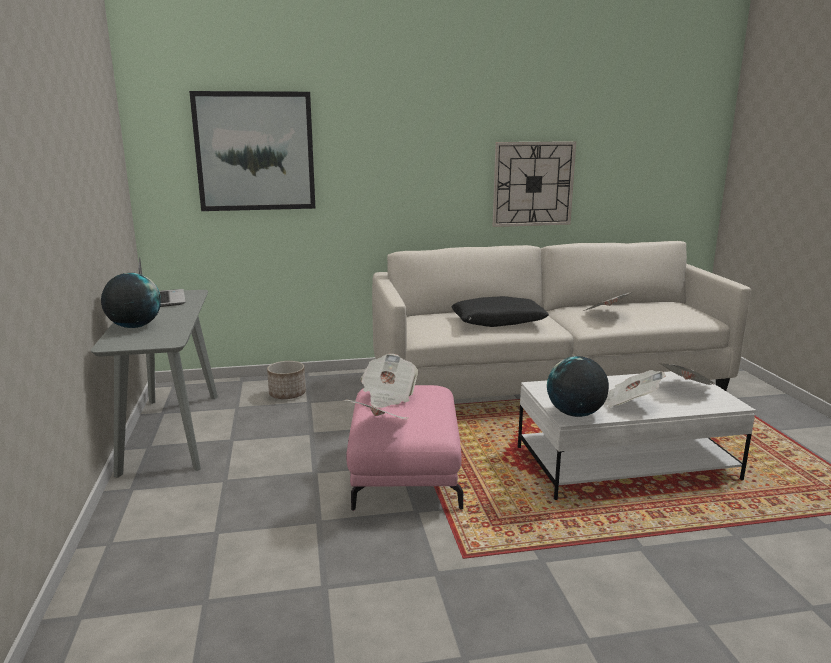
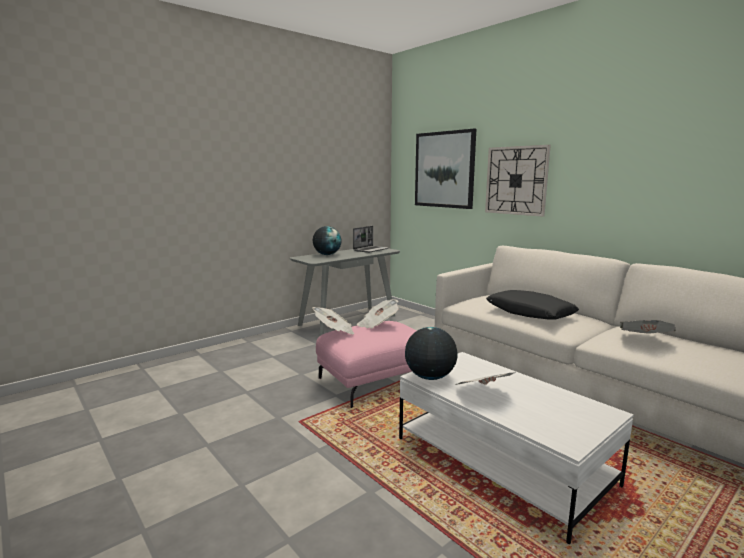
camera: 60 degrees right, 5 degrees down
planter [267,361,306,399] -> none
wall clock [493,141,576,227] -> wall clock moved to [485,145,551,217]
newspaper [658,363,714,385] -> none

